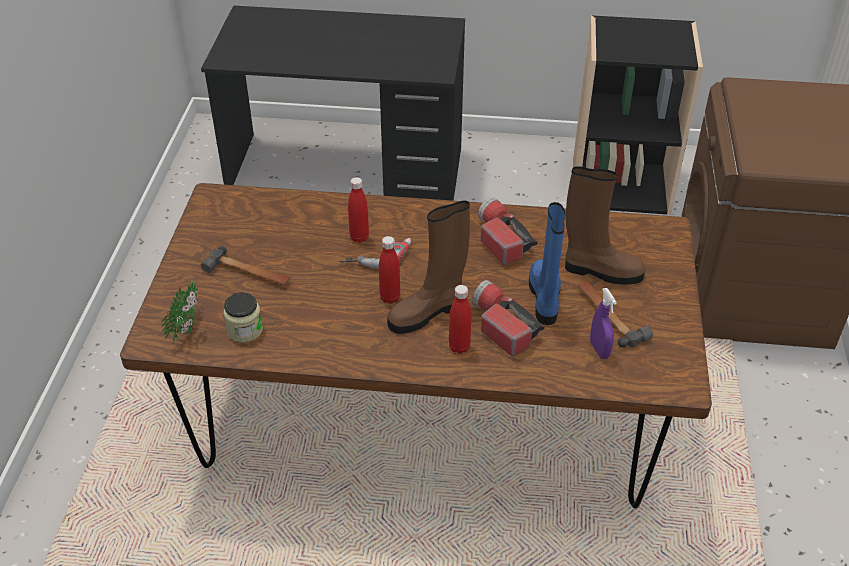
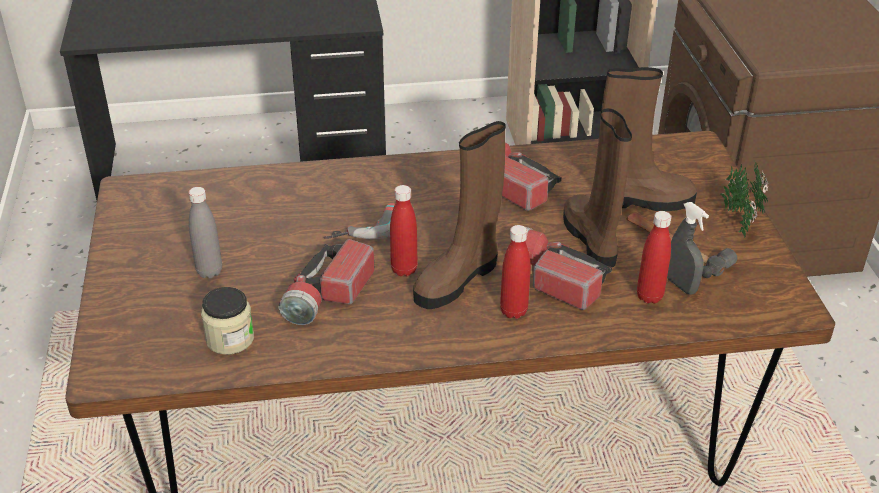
camera: 15 degrees left, 5 degrees down
potted plant [161,281,198,344] -> potted plant moved to [720,160,768,238]
hammer [201,246,291,285] -> grey bottle [188,187,222,278]
red bottle [348,177,369,243] -> red bottle moved to [637,211,671,304]
blue boot [529,202,565,325] -> brown boot [563,108,632,267]
purple spray bottle [590,288,617,359] -> grey spray bottle [667,202,709,295]
none -> flashlight [279,239,374,325]

